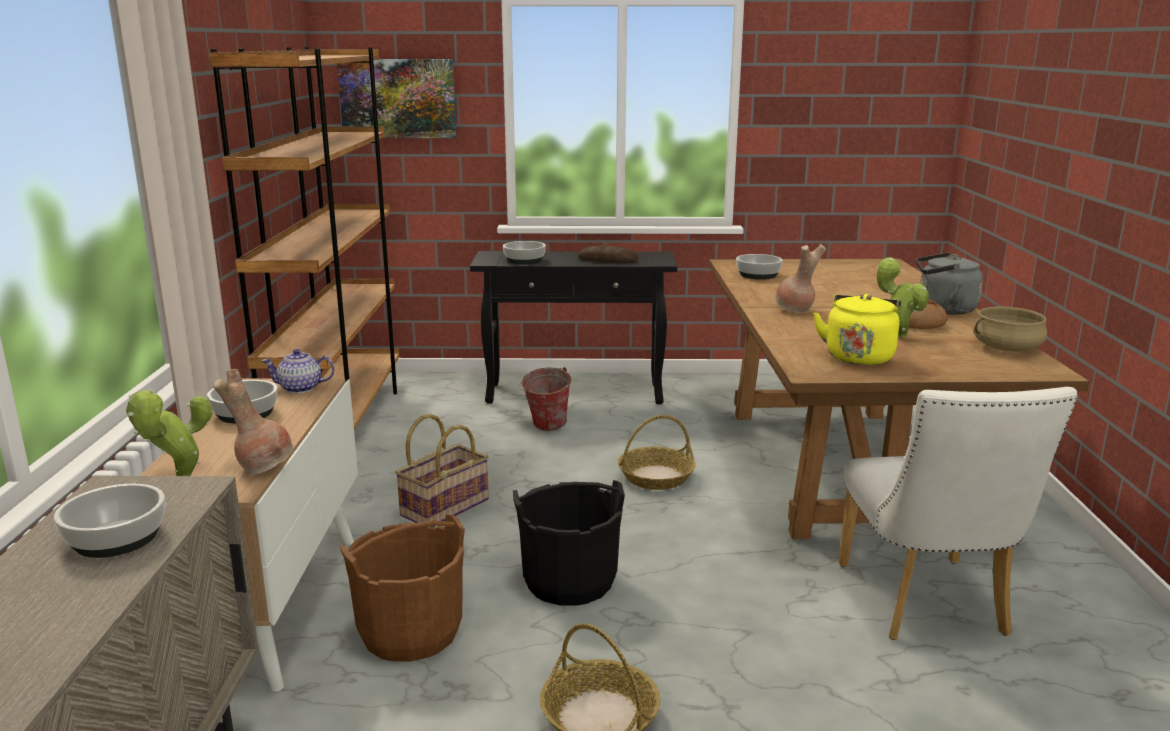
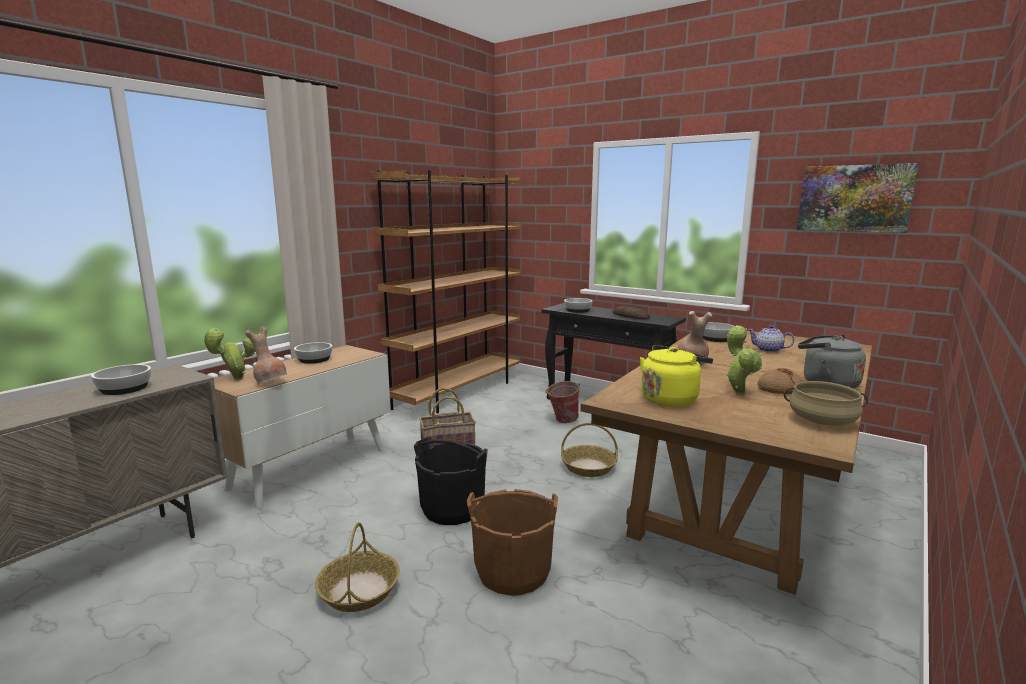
camera: 35 degrees right, 5 degrees down
teapot [261,349,335,393] -> teapot moved to [747,325,794,353]
picture [337,59,457,138] -> picture moved to [797,163,919,233]
brown bucket [339,515,465,662] -> brown bucket moved to [467,489,558,596]
white chair [838,387,1078,640] -> none

